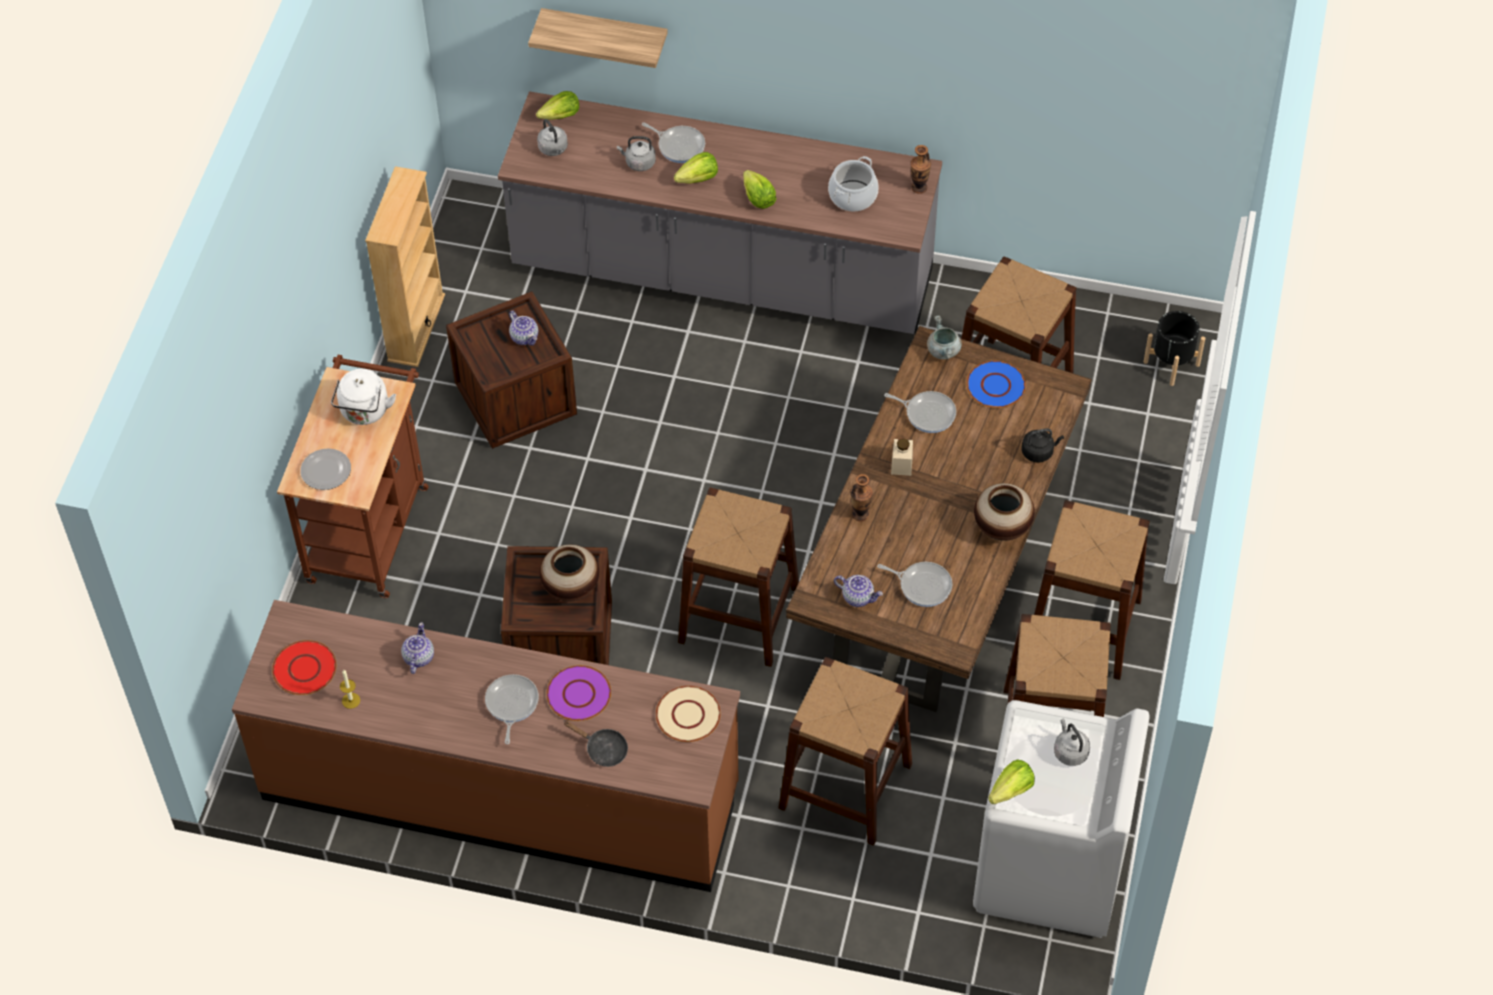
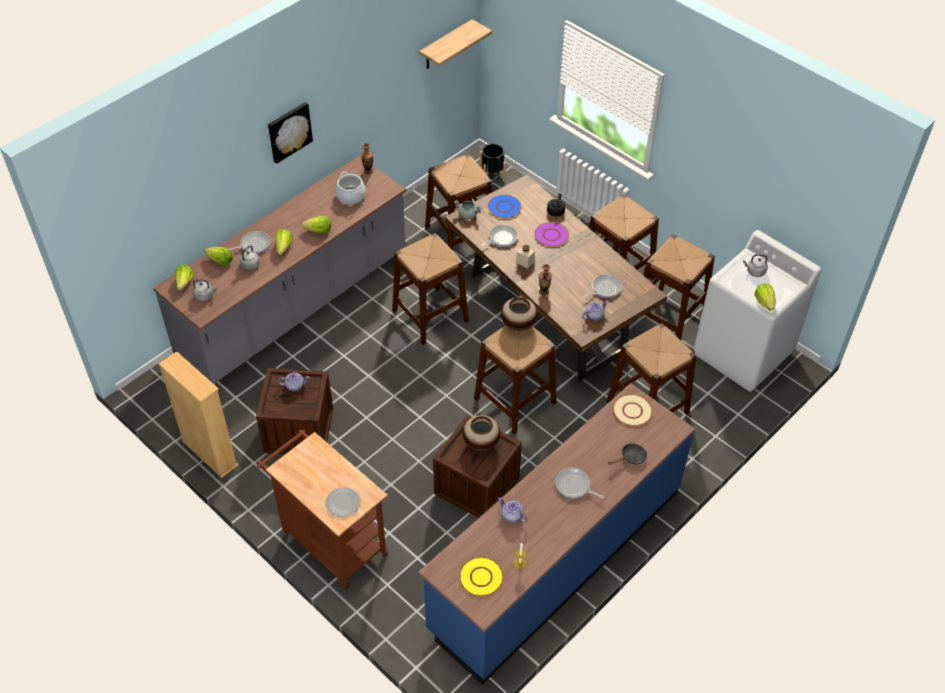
camera: 60 degrees left, 5 degrees down
brown counter [232,600,740,892] -> blue counter [419,383,695,685]
red plate [272,640,336,695] -> yellow plate [459,557,503,596]
white kettle [331,369,396,425] -> none
shelf [528,8,668,68] -> shelf moved to [419,19,492,69]
purple plate [547,665,611,721] -> purple plate moved to [534,222,569,247]
vase [974,483,1035,541] -> vase moved to [501,297,537,331]
none -> lettuce [204,247,233,266]
none -> picture [268,102,313,164]
none -> brown stool [392,233,469,345]

